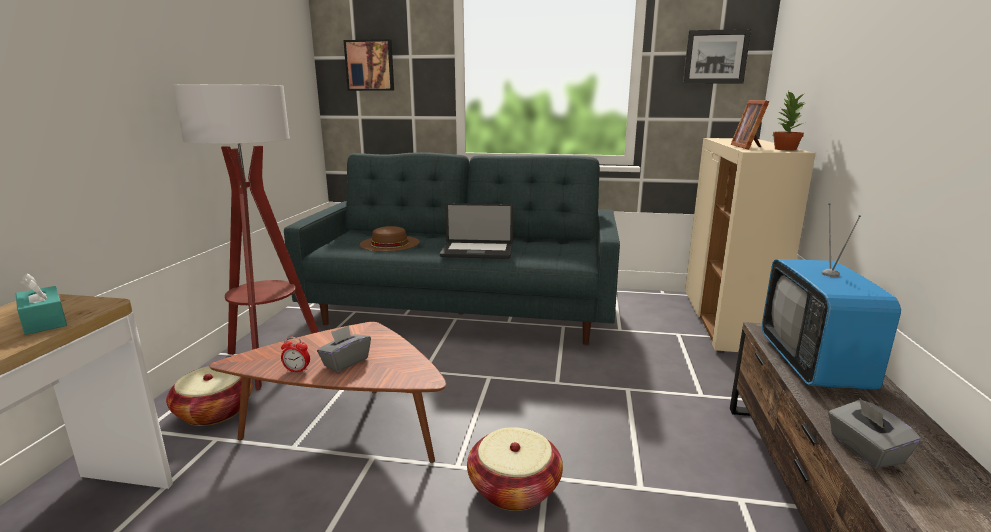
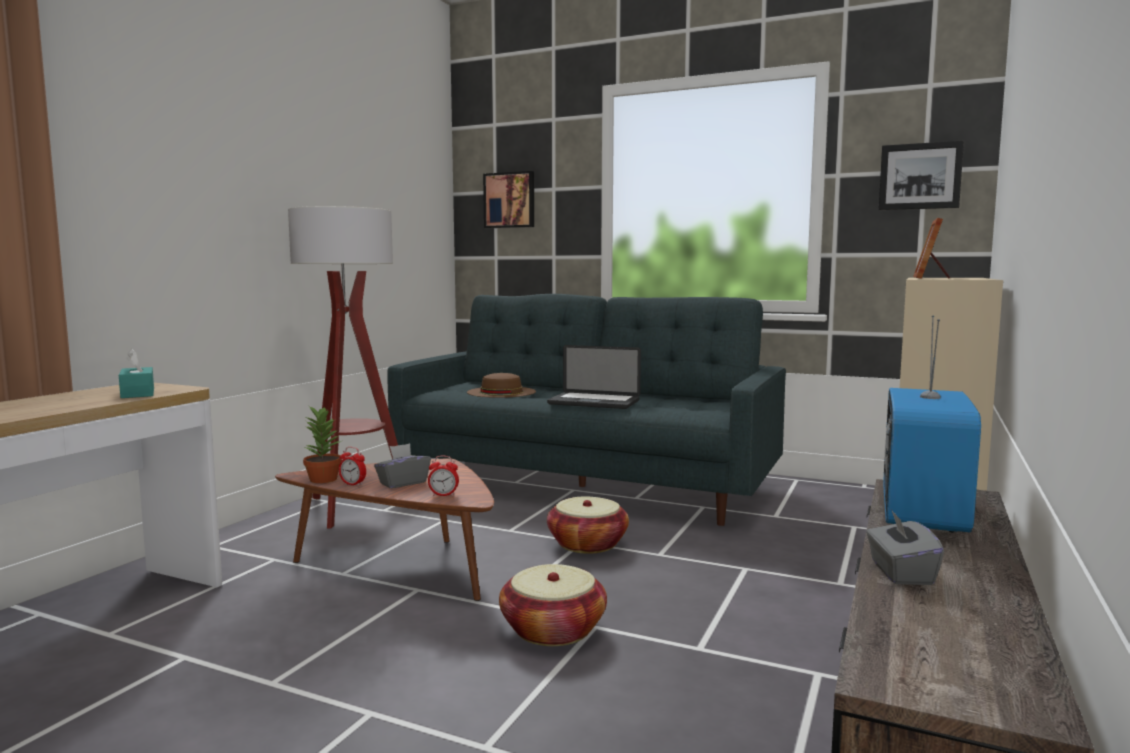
camera: 15 degrees right, 10 degrees down
basket [166,366,253,426] -> basket moved to [547,496,629,554]
potted plant [773,91,806,150] -> potted plant moved to [303,405,342,483]
none -> alarm clock [428,456,459,496]

